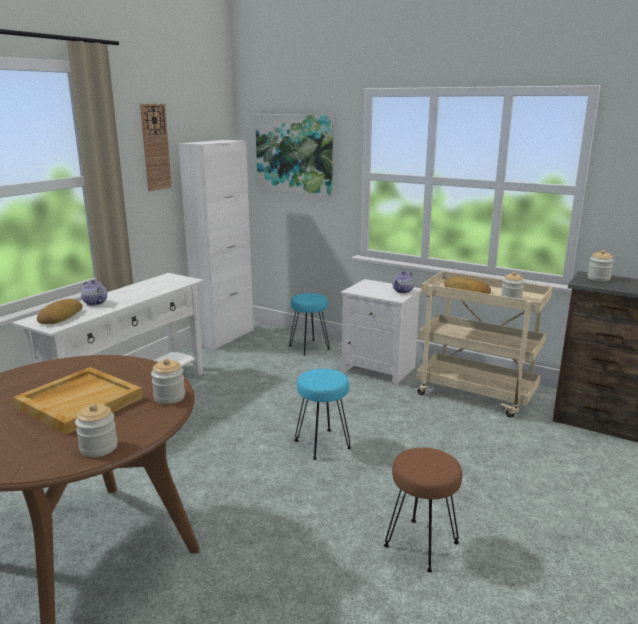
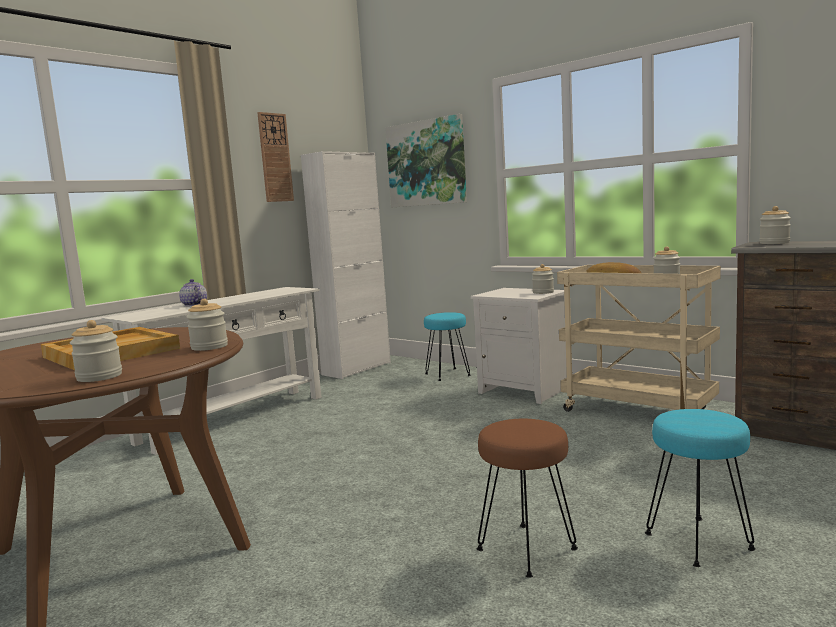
camera: 10 degrees right, 10 degrees down
bread [37,299,83,324] -> none
turquoise stool [294,369,351,460] -> turquoise stool moved to [645,409,756,567]
teapot [392,271,414,293] -> jar [532,264,554,294]

